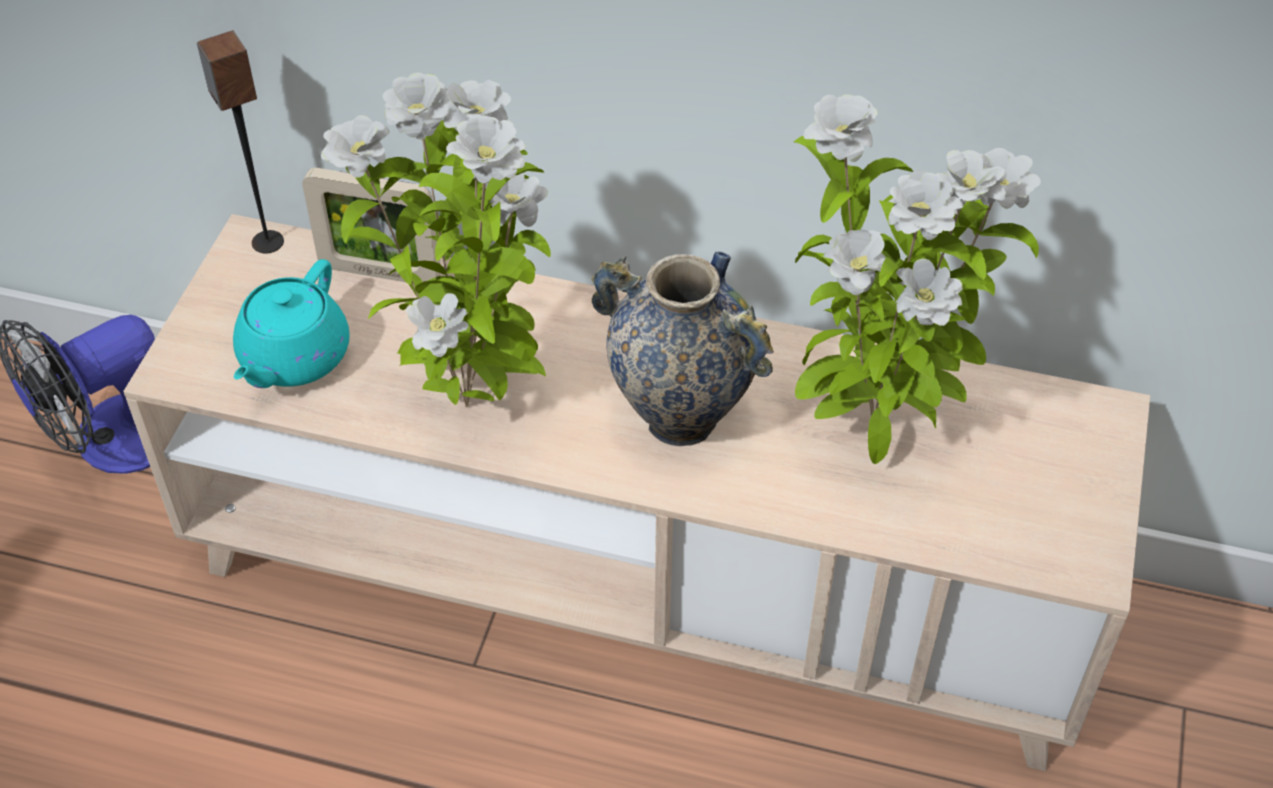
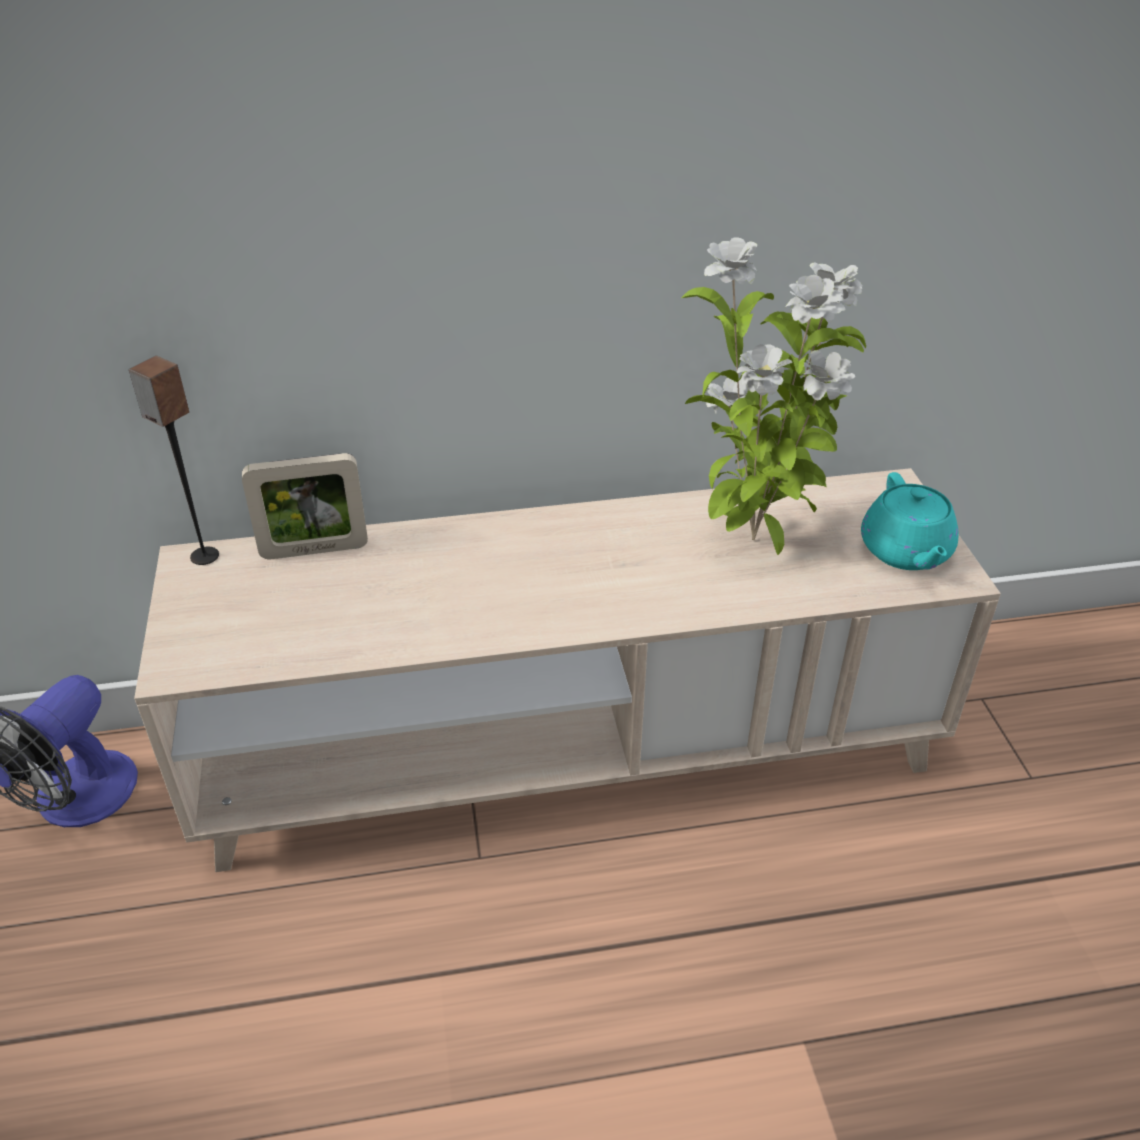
camera: 25 degrees left, 10 degrees down
turquoise teapot [233,259,350,388] -> turquoise teapot moved to [861,472,959,570]
potted plant [321,72,551,408] -> none
vase [591,251,774,446] -> none

